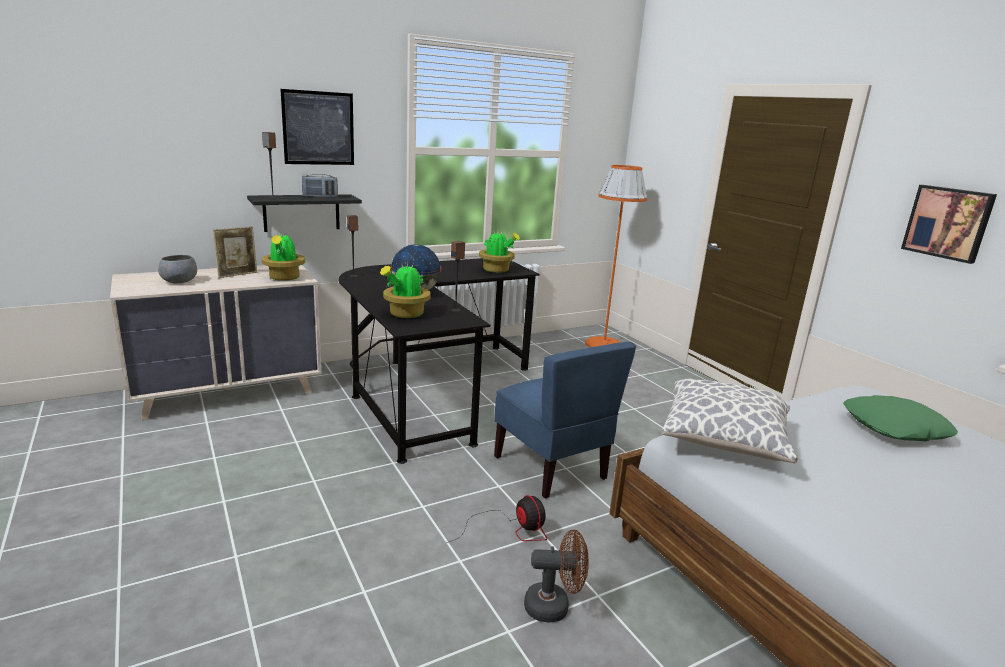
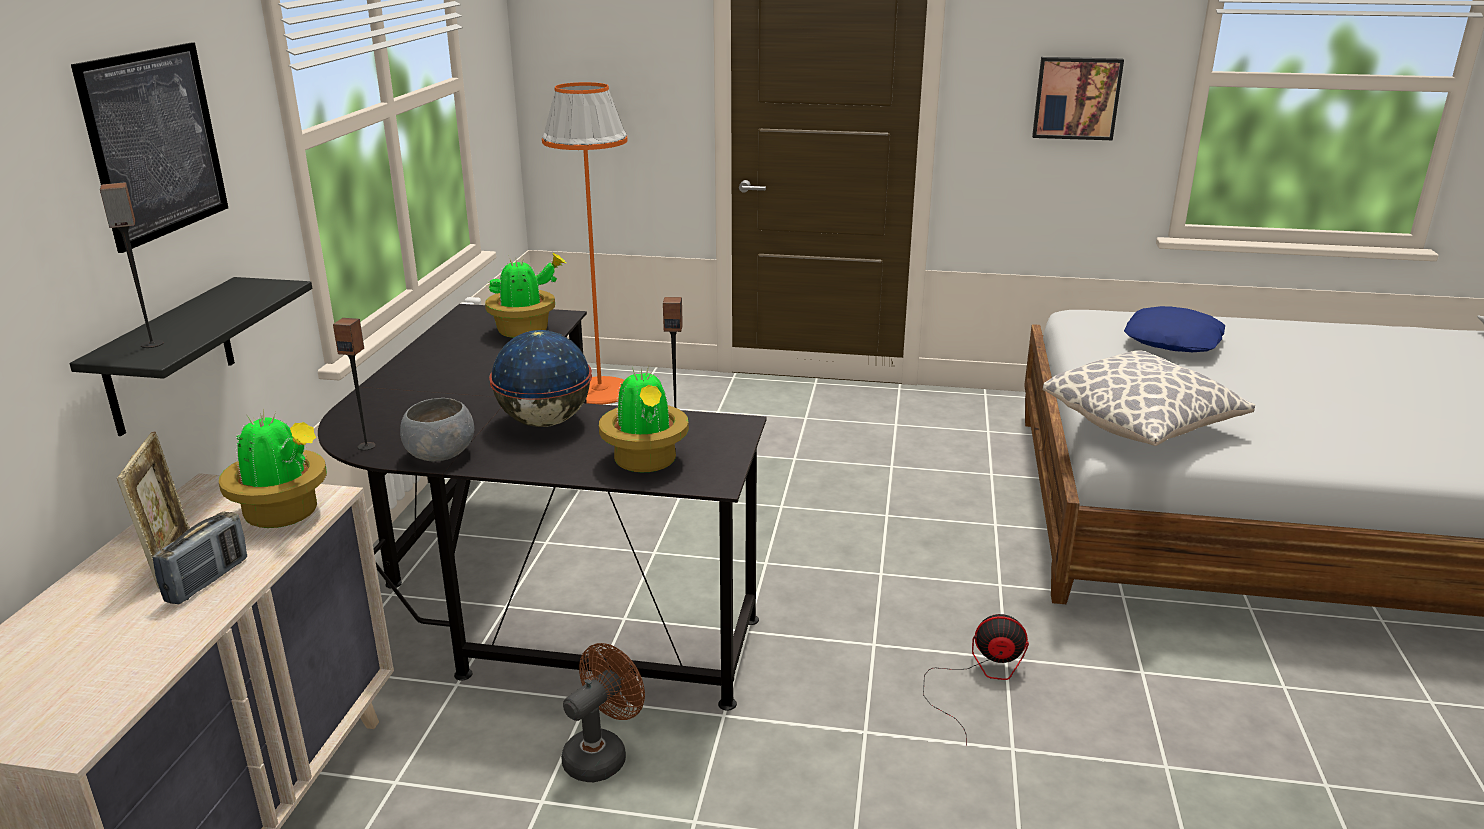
camera: 50 degrees left, 5 degrees up
grey bowl [158,255,197,283] -> grey bowl moved to [400,398,474,462]
radio [302,174,338,197] -> radio moved to [152,512,247,605]
blue chair [494,342,636,498] -> none
brown fan [524,530,589,622] -> brown fan moved to [561,643,645,782]
green pillow [843,395,958,441] -> blue pillow [1124,306,1225,352]

